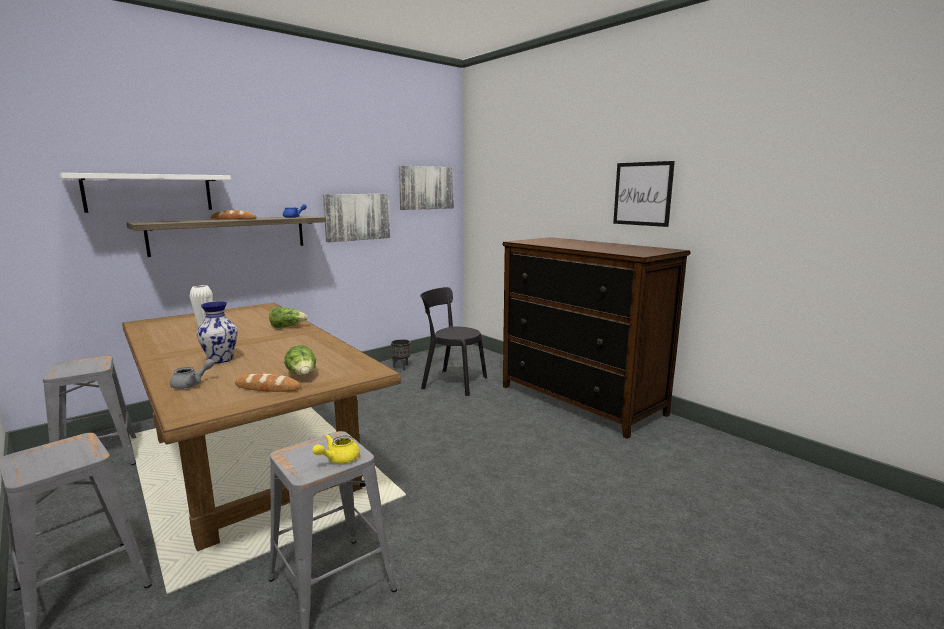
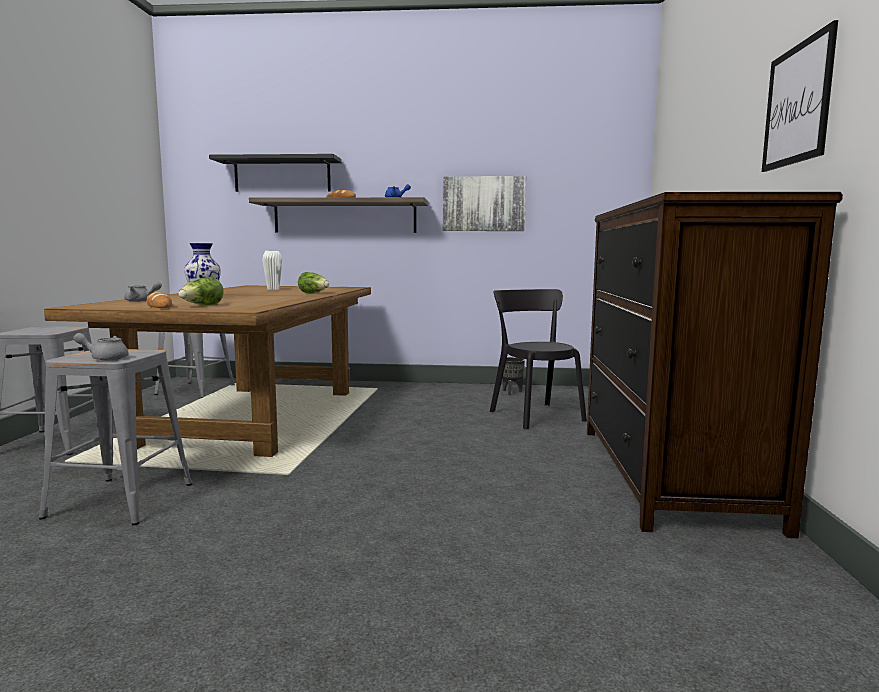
camera: 45 degrees right, 5 degrees down
white shelf [59,173,231,213] -> black shelf [209,154,342,192]
yellow teapot [312,434,360,464] -> grey teapot [73,333,129,360]
picture [399,166,454,210] -> none

